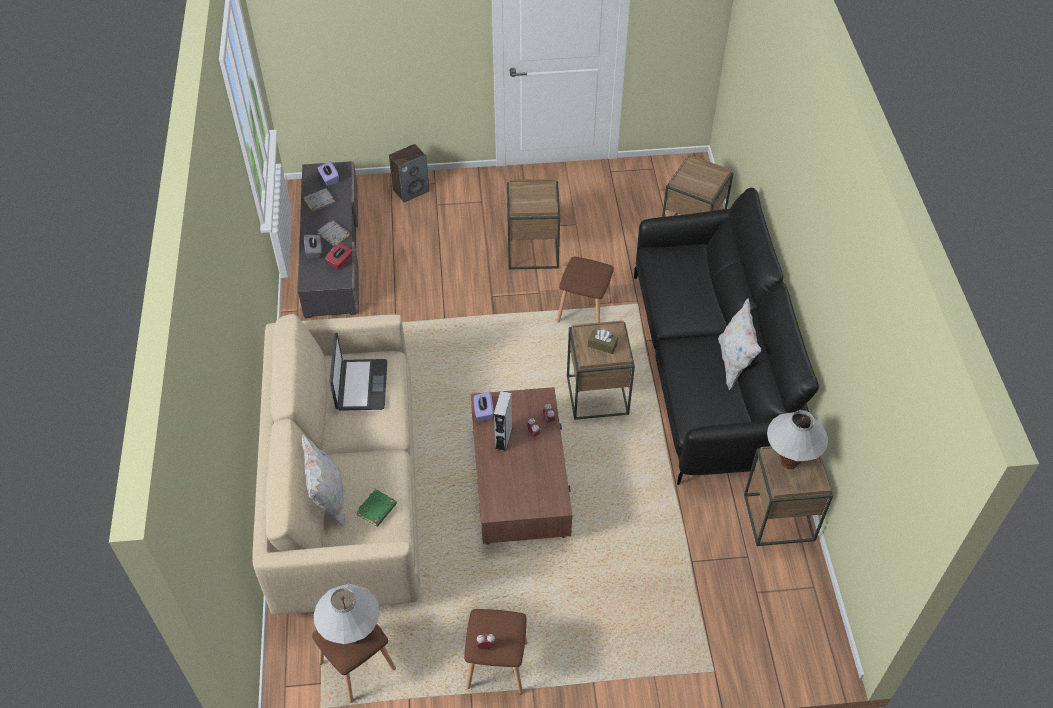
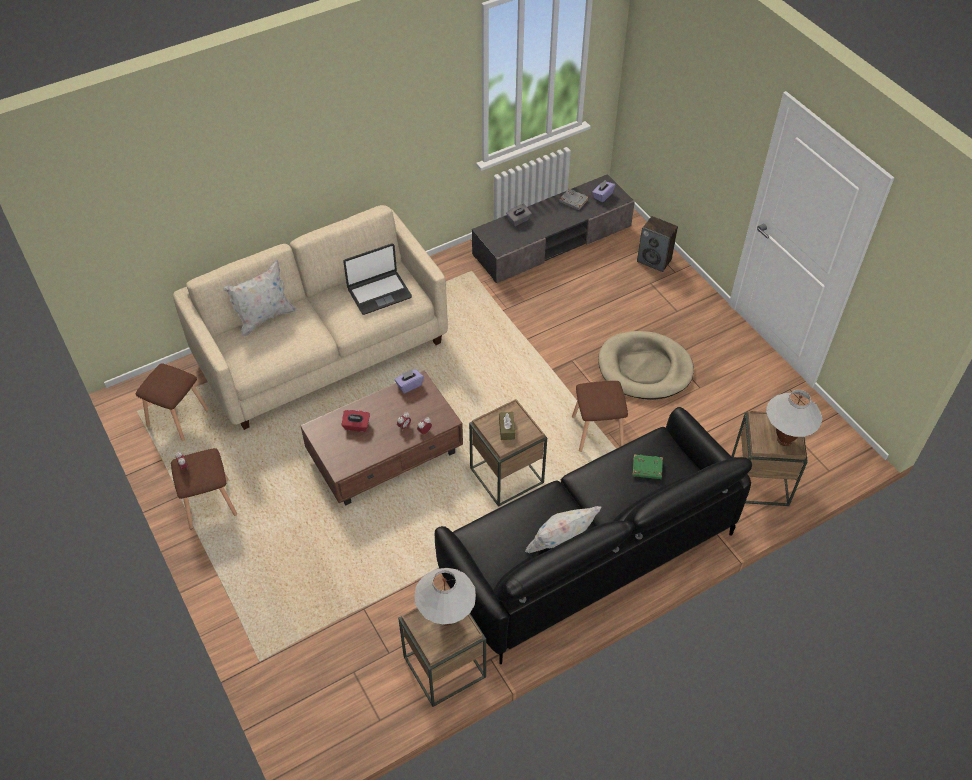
camera: 65 degrees right, 0 degrees up
white table lamp [314,584,380,644] -> white table lamp moved to [766,390,822,446]
grey book [317,220,350,246] -> none
red tissue box [325,242,352,270] -> red tissue box moved to [342,410,370,432]
green book [356,489,397,527] -> green book moved to [633,454,663,479]
grey speaker [494,391,512,452] -> none
brown side table [507,179,560,270] -> beige dog bed [598,331,694,400]

